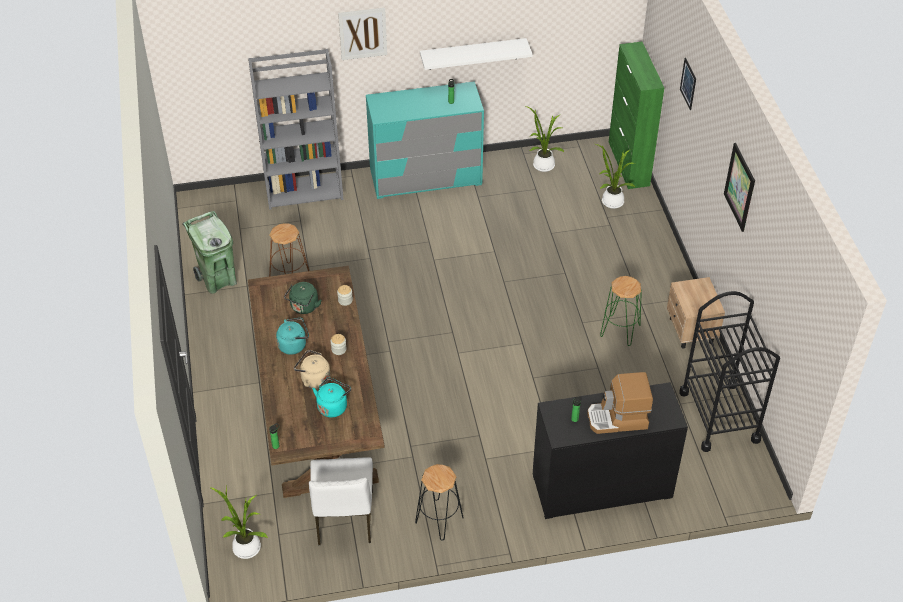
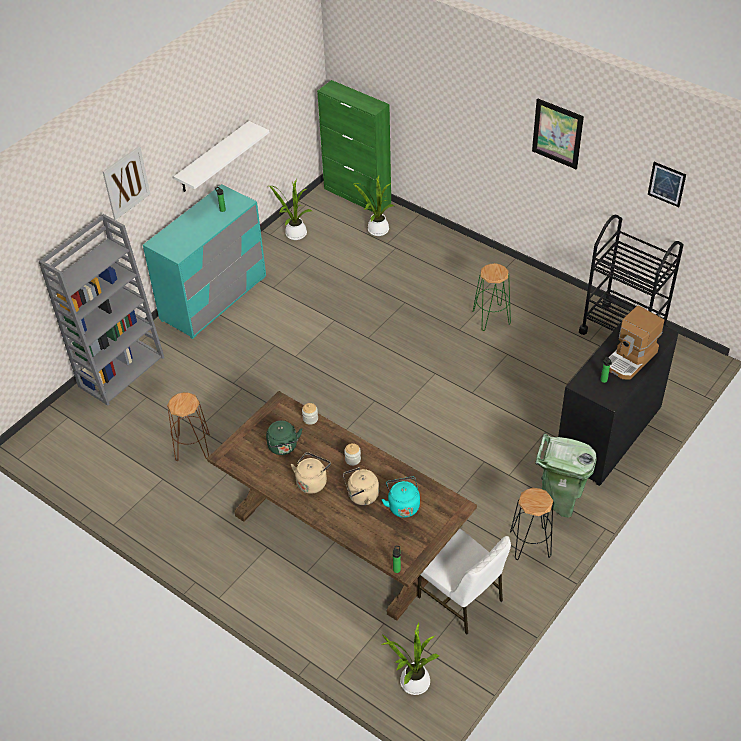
camera: 40 degrees left, 0 degrees up
green trash can [182,211,237,294] -> green trash can moved to [535,434,597,517]
turquoise kettle [276,318,309,355] -> beige kettle [291,452,331,494]
beige nightstand [667,277,725,349] -> none
picture [680,58,696,110] -> picture moved to [648,162,686,207]

